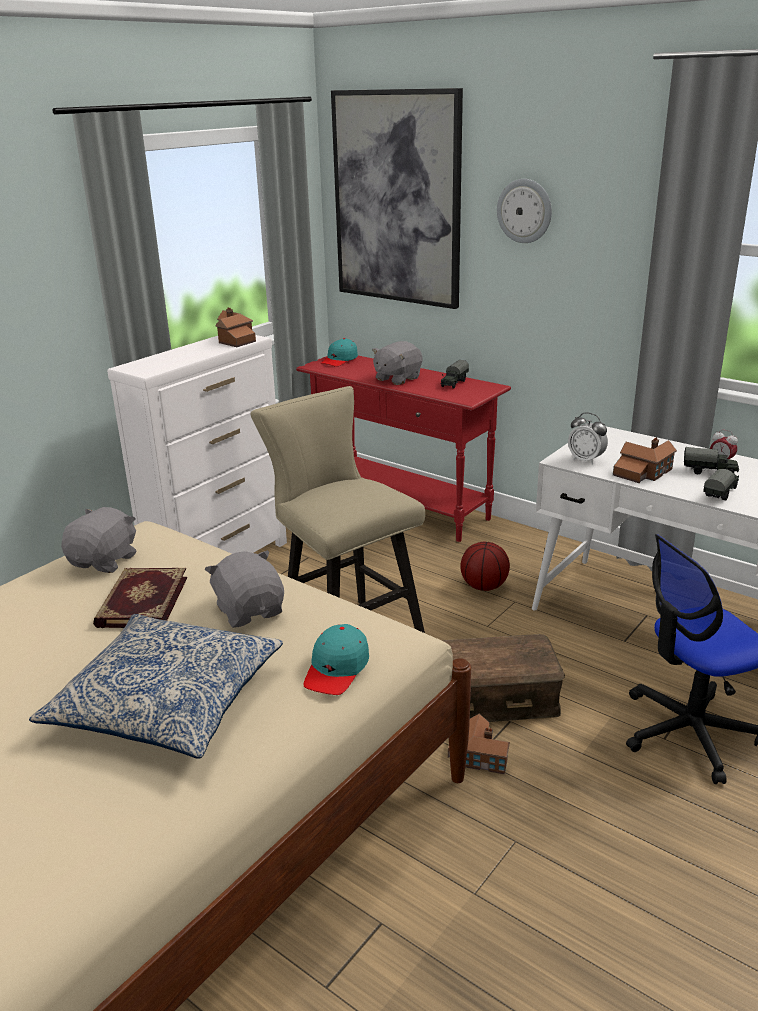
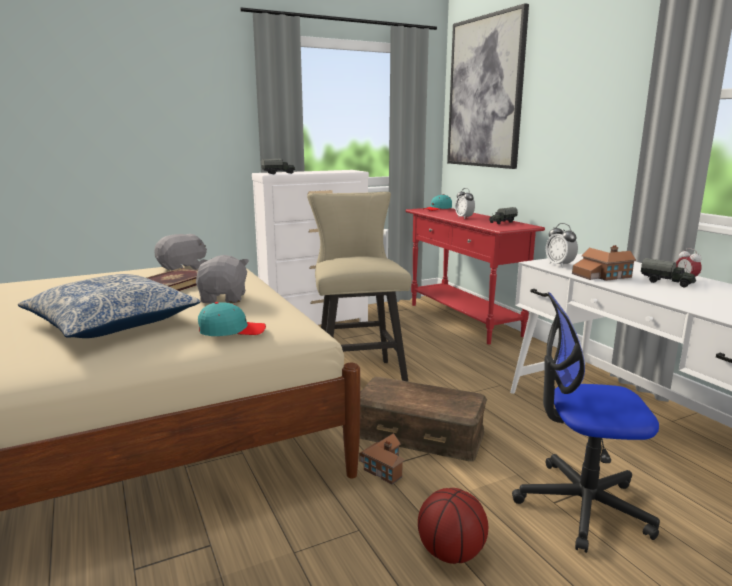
camera: 25 degrees right, 10 degrees down
toy house [215,307,256,347] -> none
turquoise cap [304,624,369,695] -> turquoise cap turned 150 degrees counterclockwise [198,302,266,336]
grey plush toy [372,341,423,385] -> alarm clock [455,188,475,219]
basketball [460,542,510,591] -> basketball moved to [418,488,488,564]
wall clock [497,179,552,243] -> none
toy truck [703,469,739,501] -> toy truck moved to [261,159,295,174]

